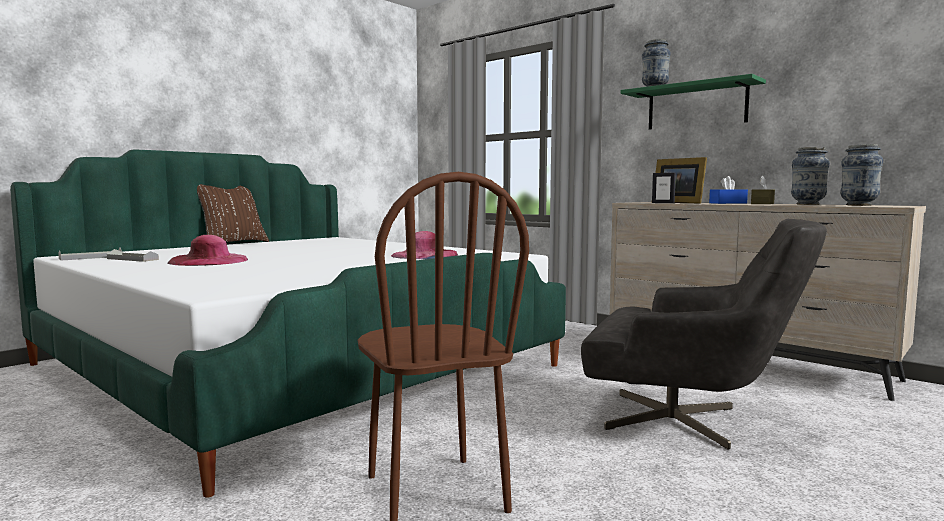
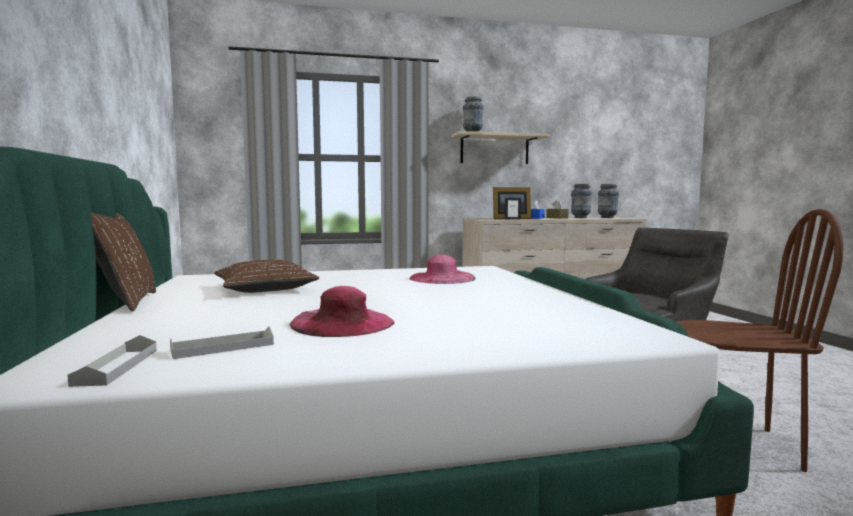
camera: 55 degrees left, 0 degrees up
green shelf [620,74,766,129] -> beige shelf [451,131,550,164]
none -> brown pillow [214,260,319,293]

